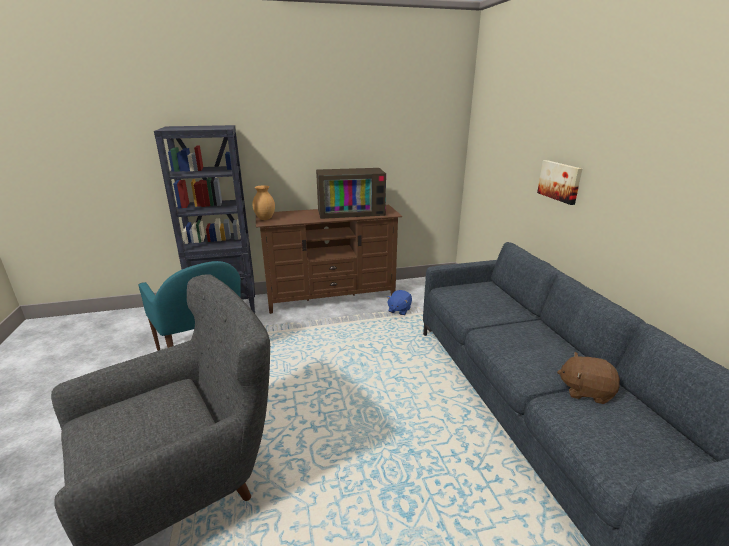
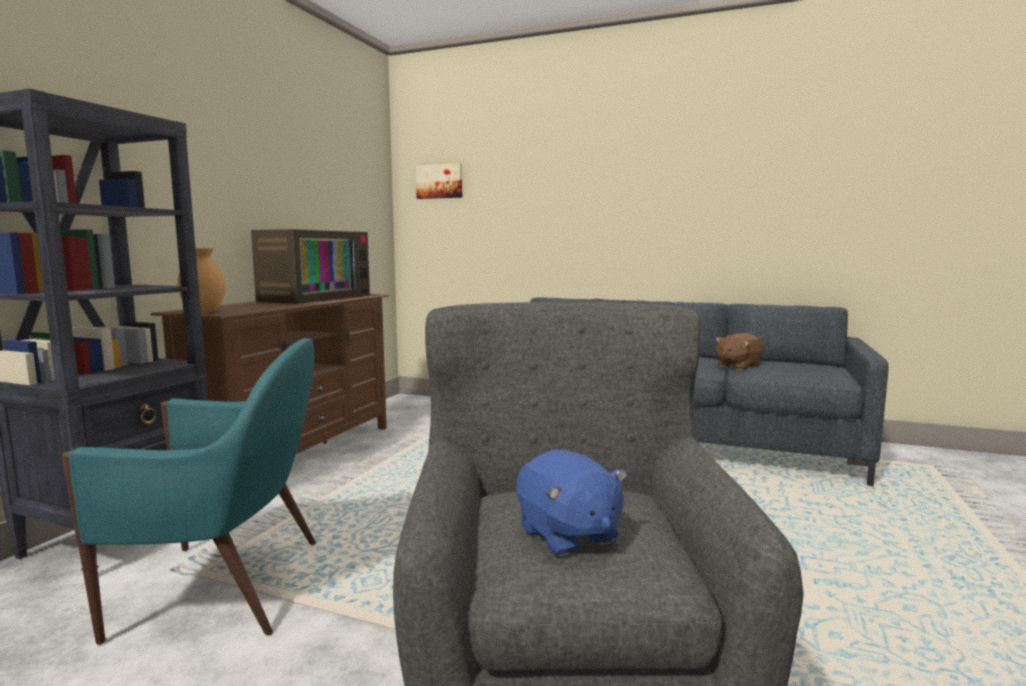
camera: 55 degrees left, 15 degrees down
blue plush toy [387,290,412,315] -> blue plush toy moved to [516,450,627,556]
picture [537,160,582,205] -> picture moved to [416,163,462,199]

